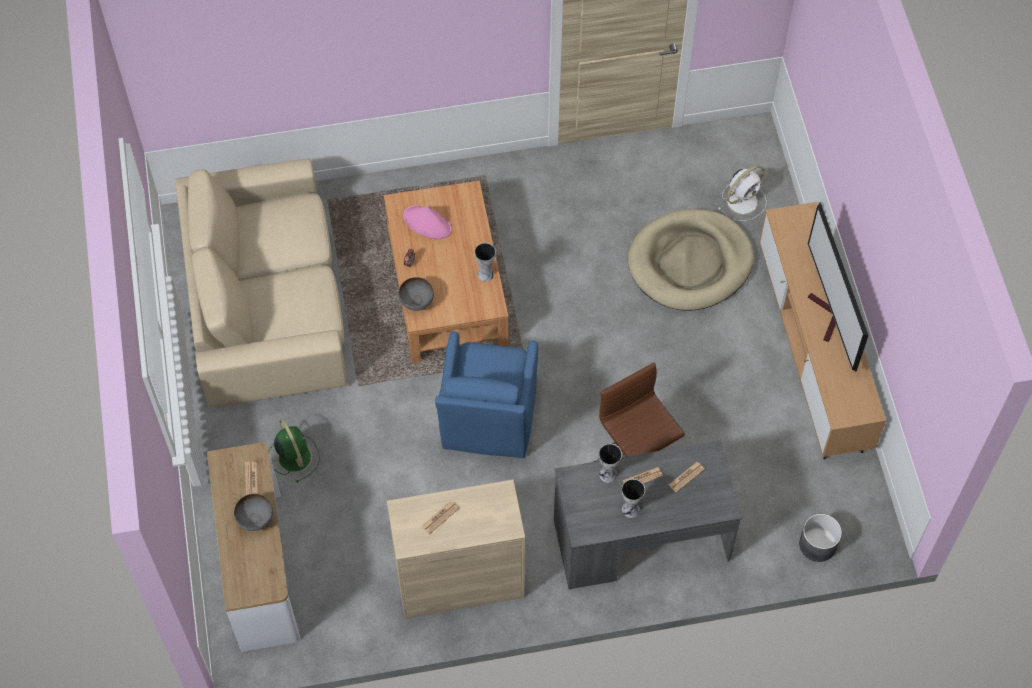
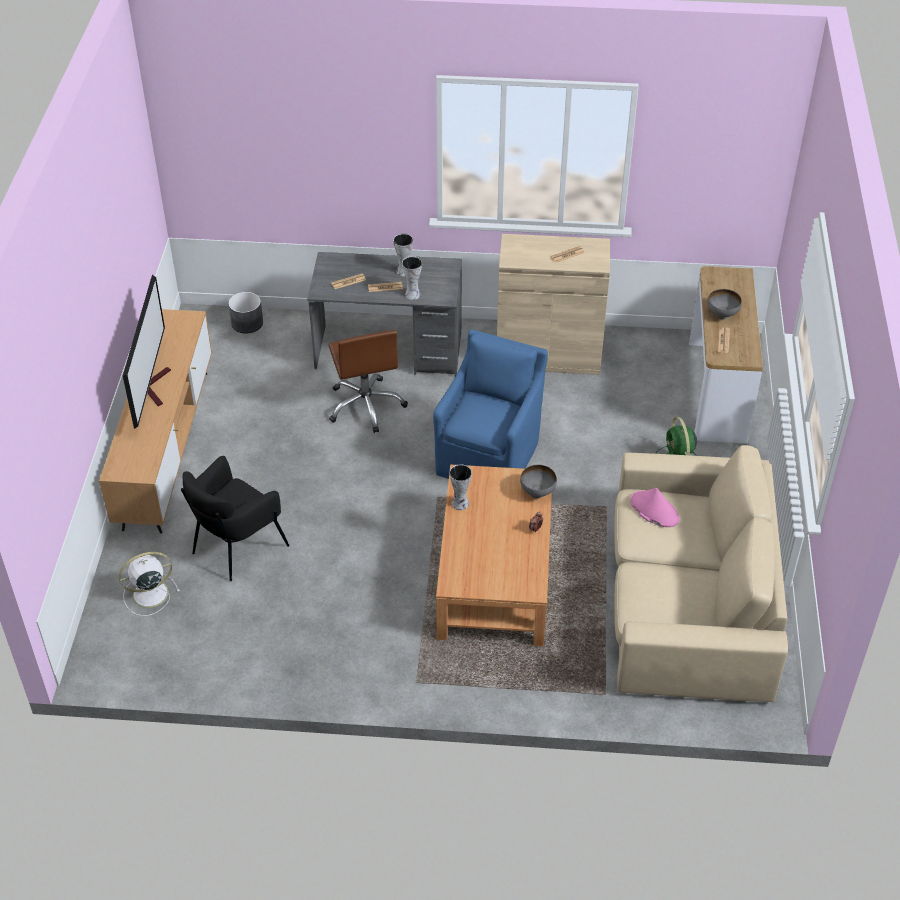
camera: 165 degrees left, 15 degrees down
pink hat [403,205,451,239] -> pink hat moved to [630,488,680,527]
beige dog bed [628,209,754,311] -> black armchair [181,456,289,581]

